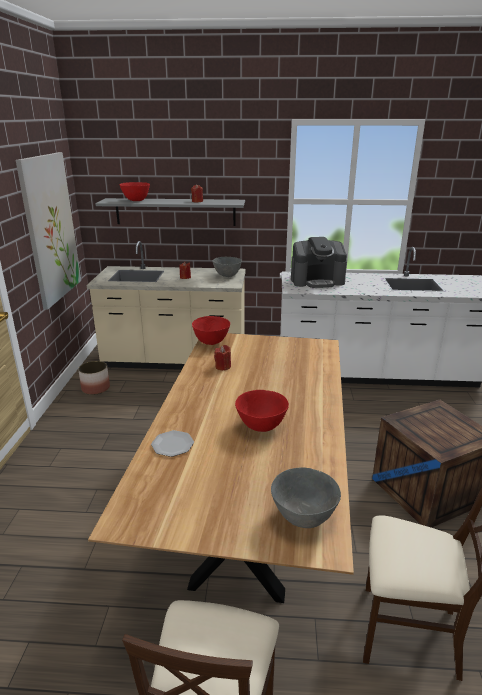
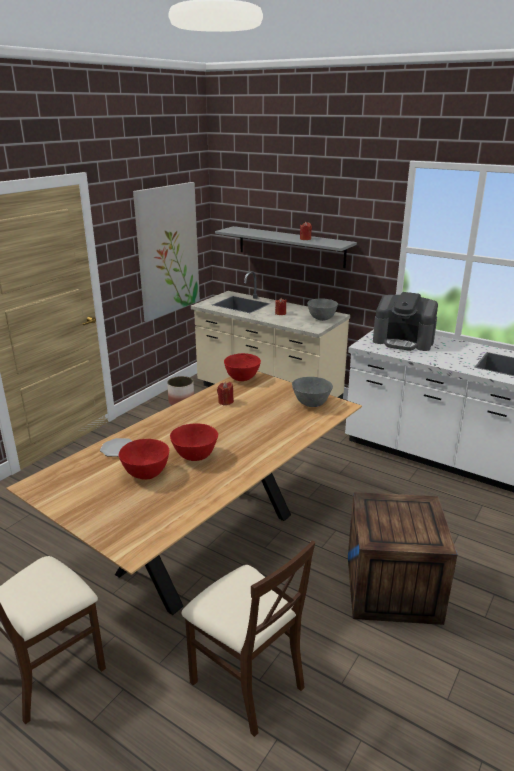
camera: 30 degrees right, 0 degrees up
red bowl [120,182,150,201] -> red bowl moved to [119,439,169,480]
grey bowl [271,467,341,528] -> grey bowl moved to [292,377,333,407]

